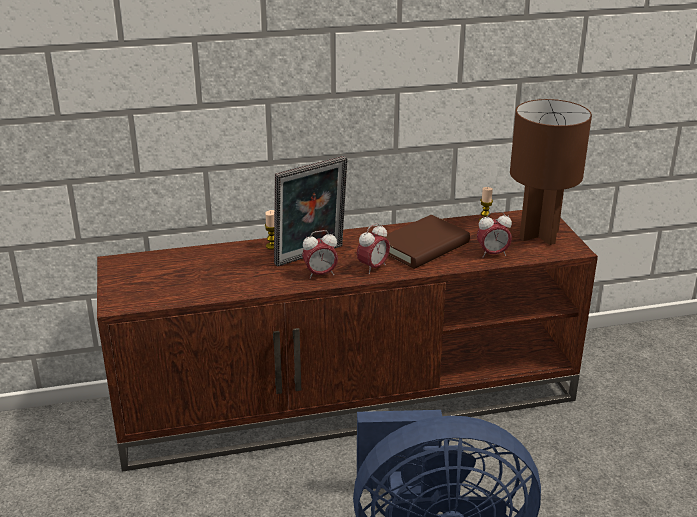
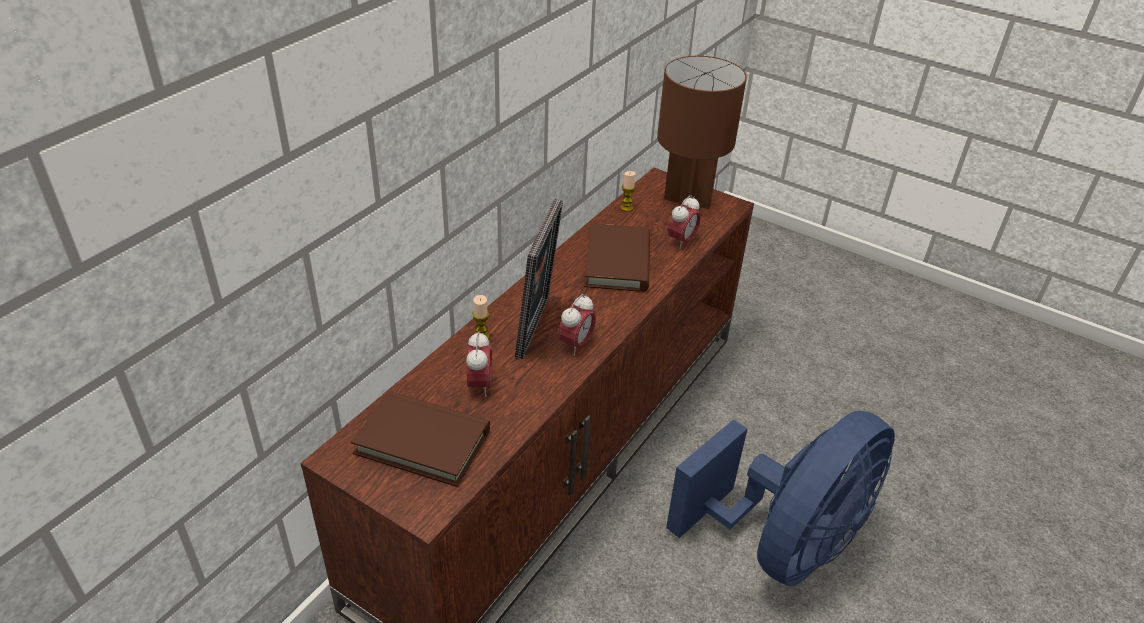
camera: 45 degrees left, 10 degrees up
alarm clock [357,223,390,274] -> alarm clock moved to [466,331,492,397]
none -> brown book [351,391,490,487]

